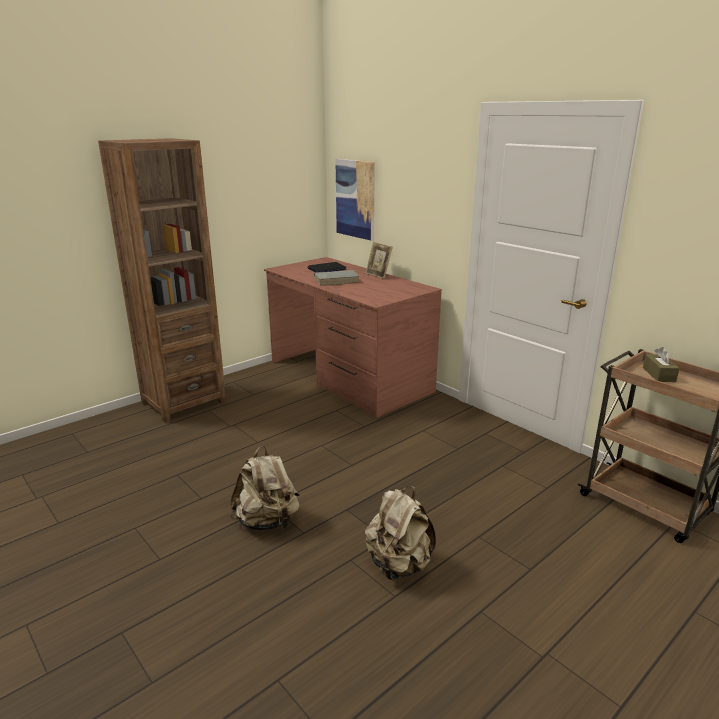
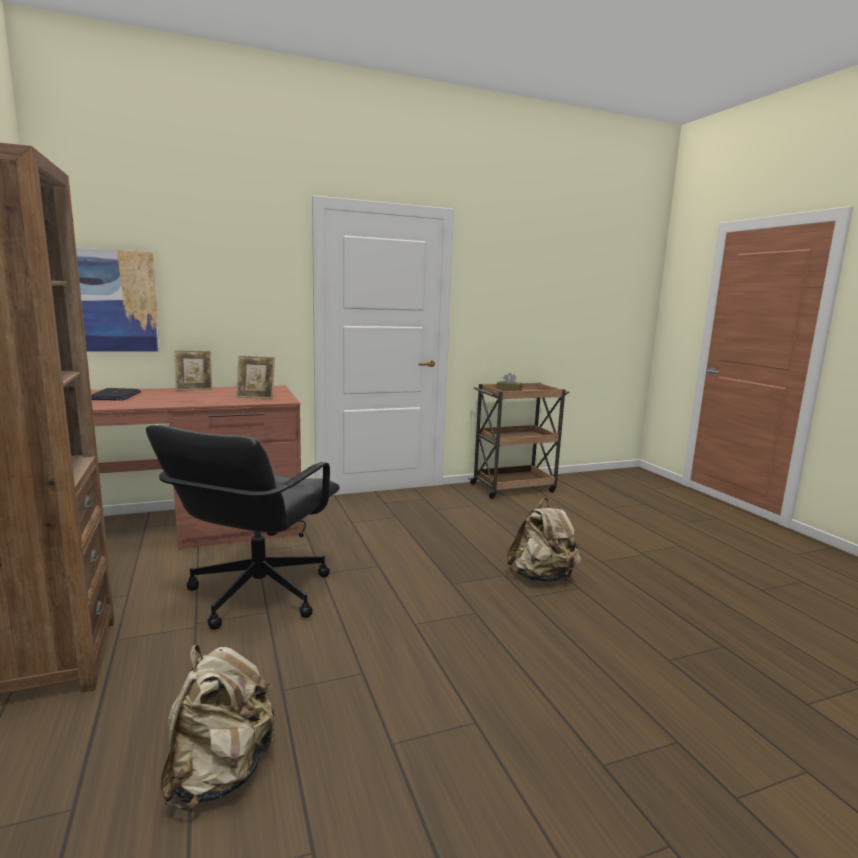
camera: 70 degrees left, 10 degrees down
beige backpack [230,446,300,531] -> beige backpack moved to [160,645,277,811]
grey book [314,270,360,286] -> none
none -> black office chair [146,425,340,630]
none -> picture frame [236,355,275,399]

